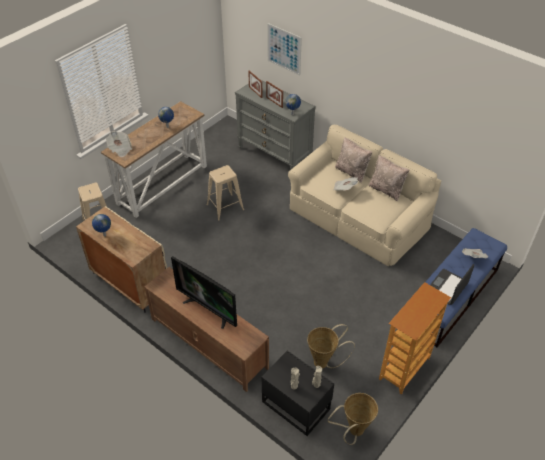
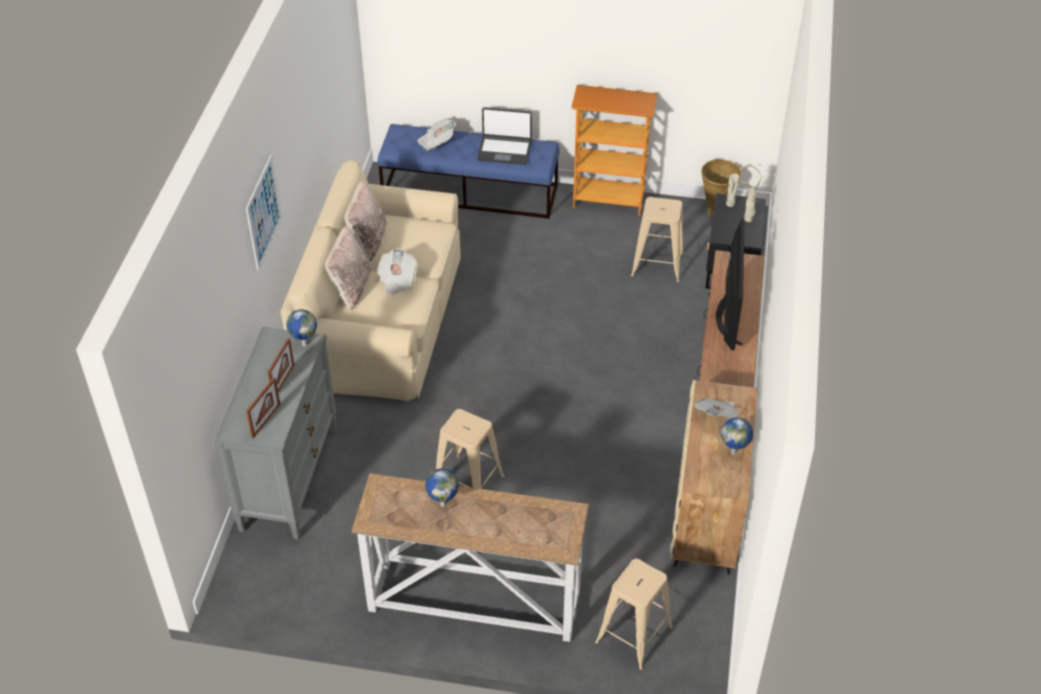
camera: 120 degrees left, 0 degrees up
newspaper [106,131,132,157] -> newspaper moved to [694,398,739,418]
picture [267,23,302,76] -> picture moved to [246,155,282,271]
basket [307,324,355,369] -> beige stool [631,197,684,282]

